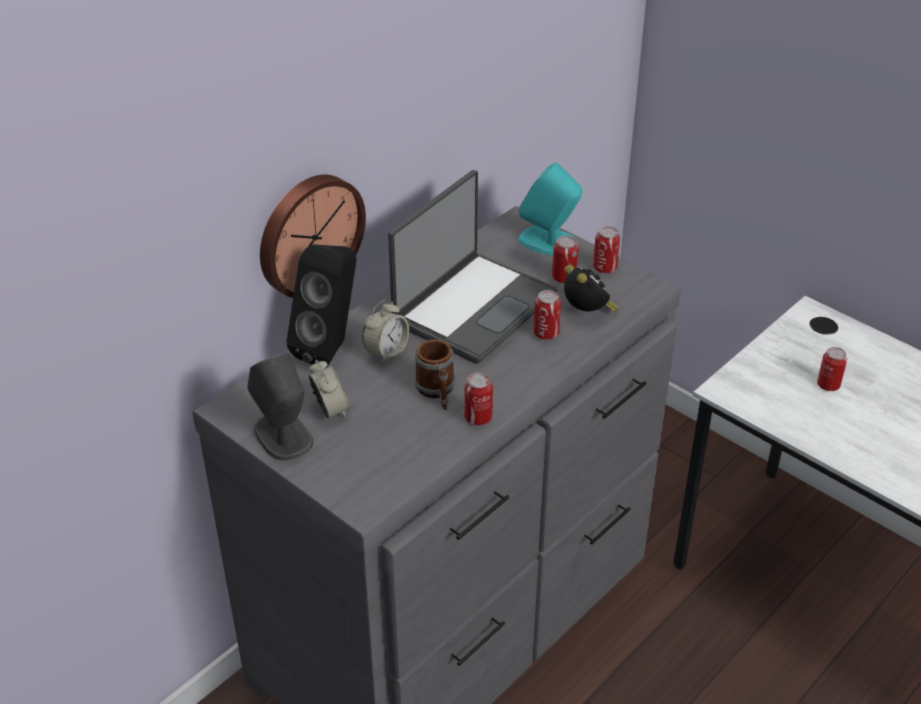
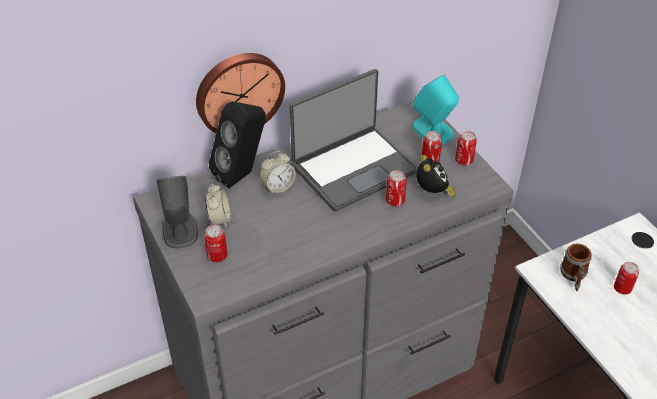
camera: 20 degrees right, 5 degrees up
mug [414,340,455,410] -> mug moved to [560,243,592,291]
can [464,373,493,425] -> can moved to [204,225,227,262]

